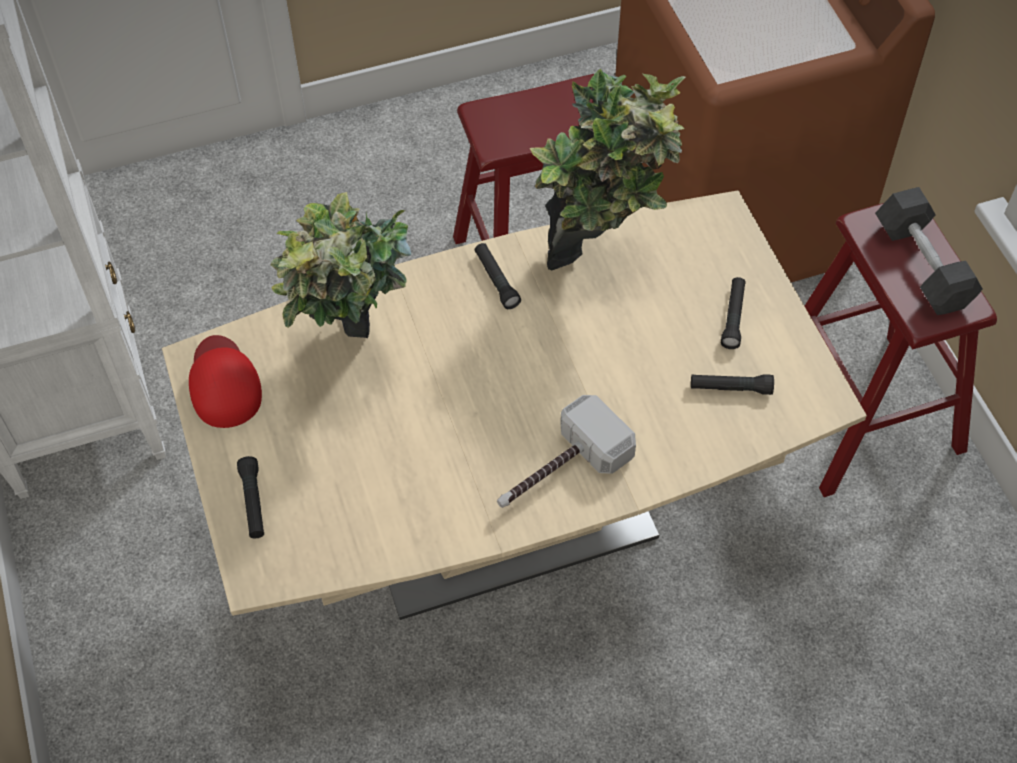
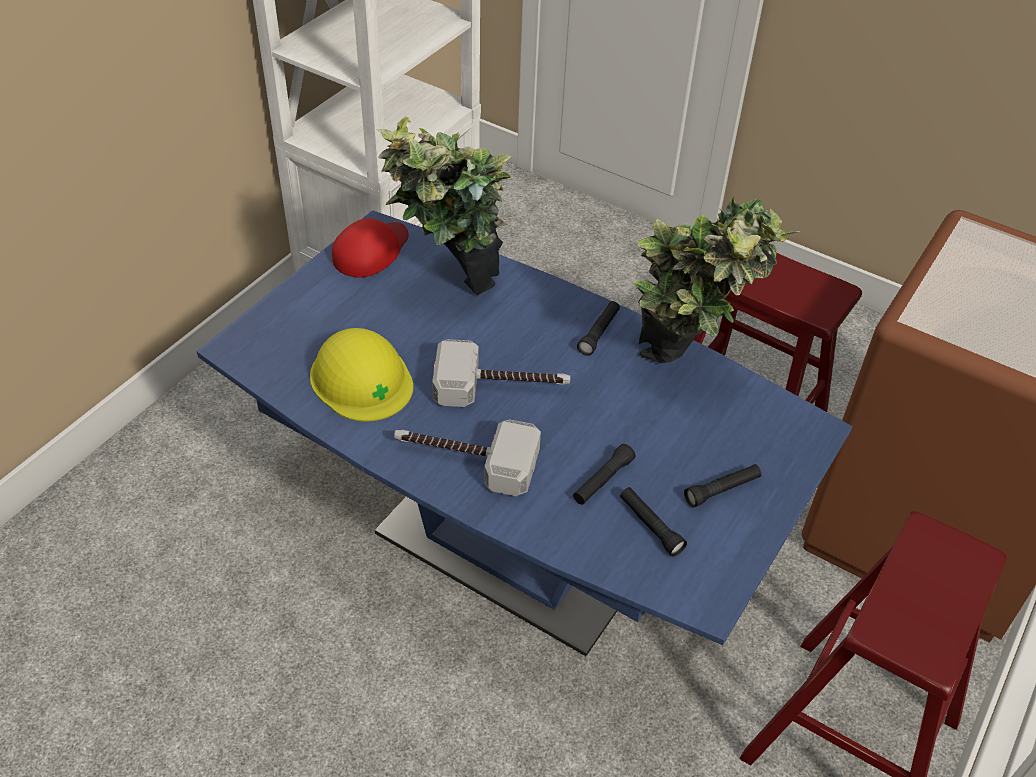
camera: 50 degrees right, 10 degrees down
beige dining table [162,190,867,620] -> blue dining table [197,210,852,656]
black flashlight [237,456,264,539] -> black flashlight moved to [573,444,635,505]
black dumbbell [875,187,983,315] -> none
none -> yellow hard hat [310,328,413,422]
none -> hammer [432,339,570,407]

